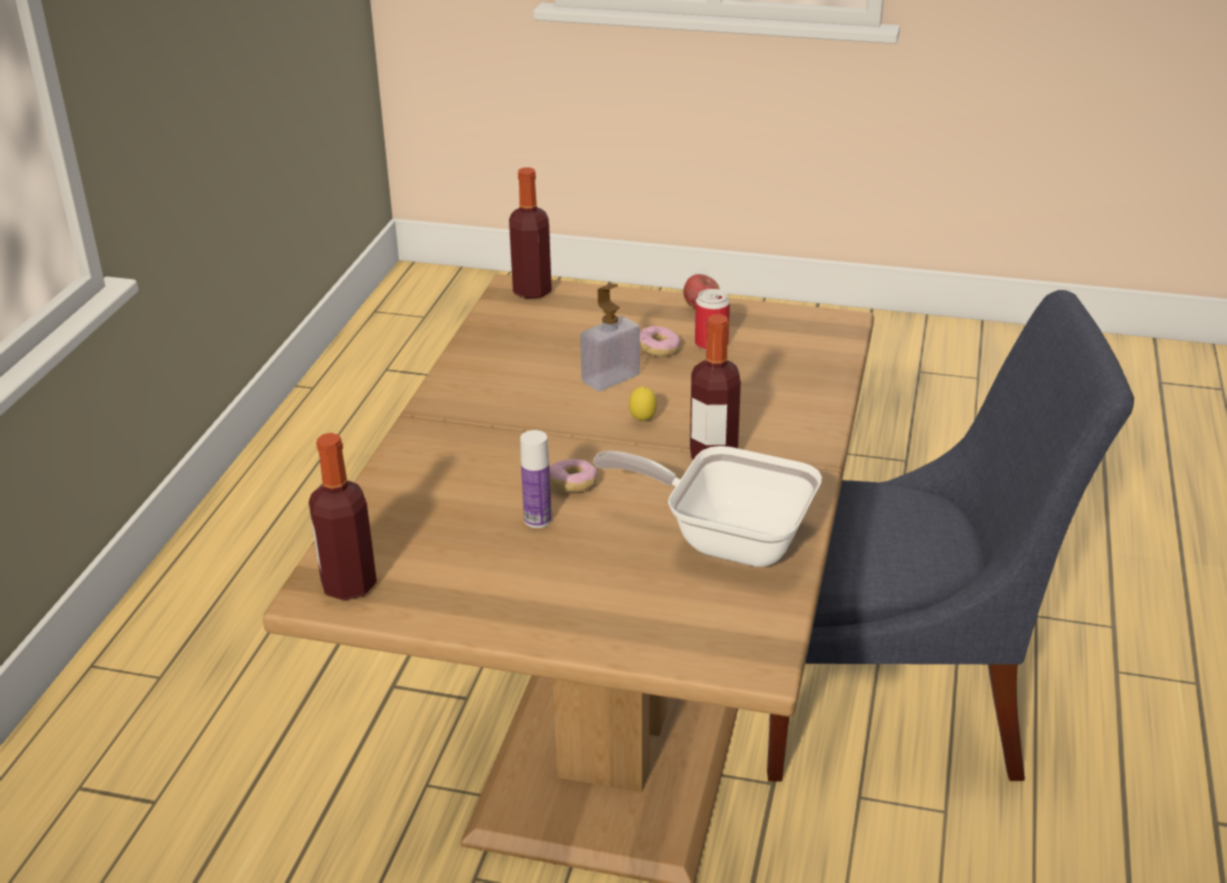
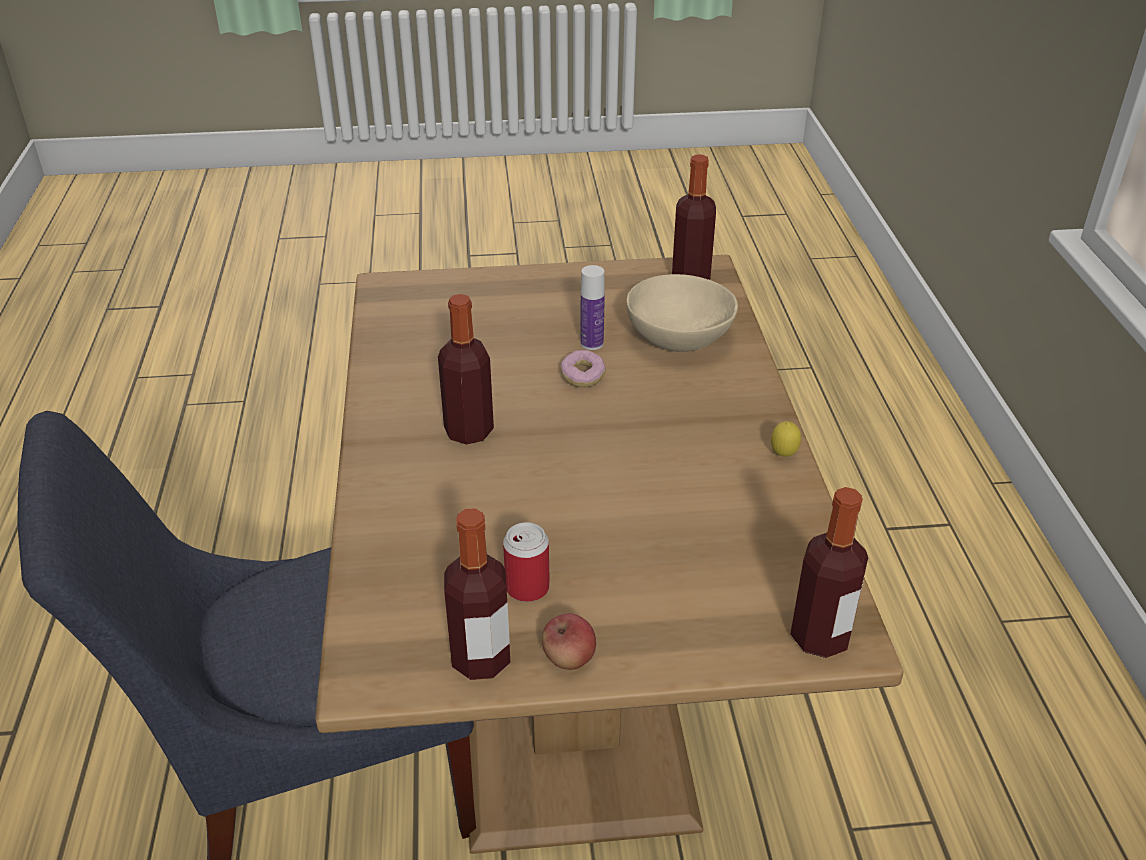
camera: 160 degrees right, 5 degrees up
soap dispenser [580,284,640,391] -> none
frying pan [593,446,822,567] -> none
lemon [629,386,657,421] -> lemon moved to [771,421,801,457]
donut [640,326,680,357] -> none
none -> bottle [444,508,510,680]
none -> beige bowl [627,274,738,352]

